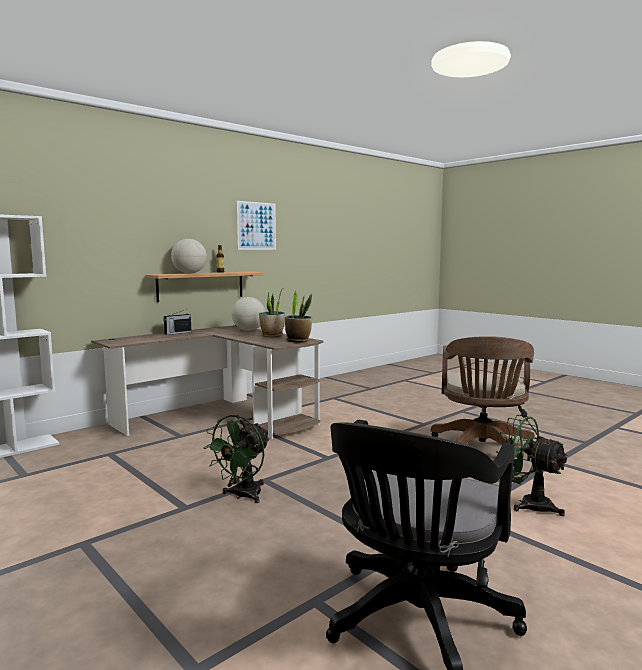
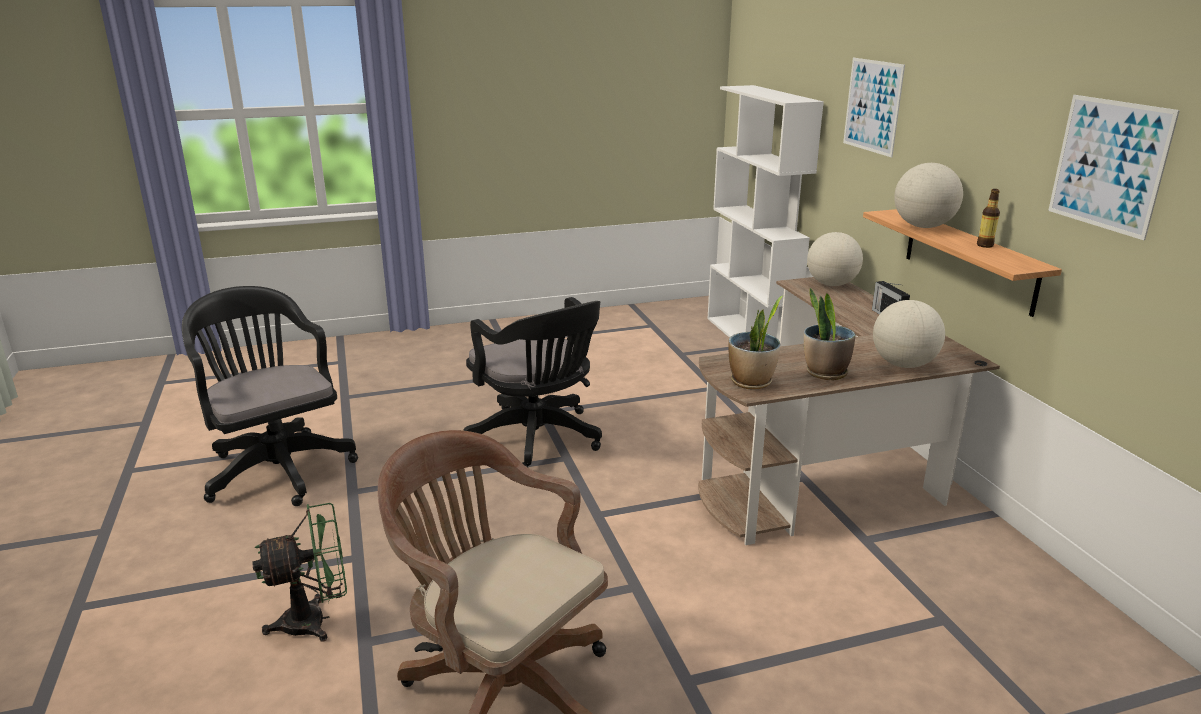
camera: 115 degrees right, 15 degrees up
green fan [203,415,270,503] -> black office chair [463,297,602,468]
none -> globe [807,232,863,286]
none -> picture [843,58,905,157]

